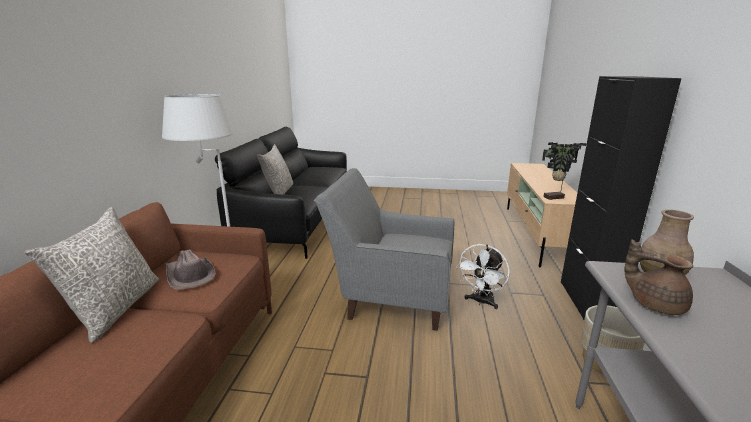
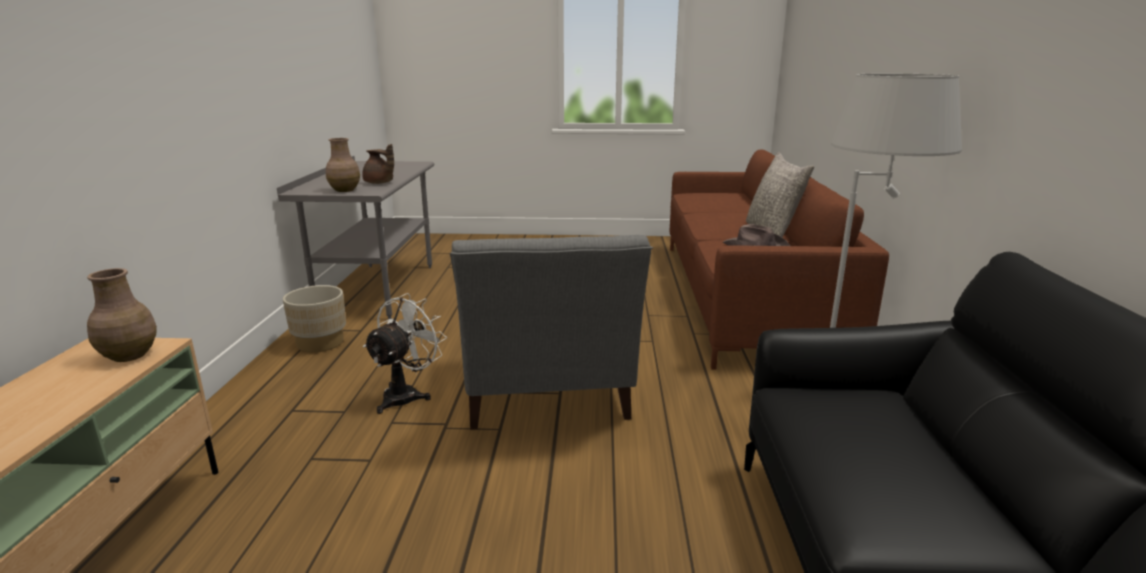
camera: 175 degrees right, 0 degrees up
grey pillow [257,144,293,195] -> none
grey armchair [314,168,454,331] -> grey armchair turned 75 degrees clockwise [450,235,653,430]
potted plant [542,142,586,200] -> brown vase [87,268,157,362]
black cabinet [561,76,682,320] -> none

